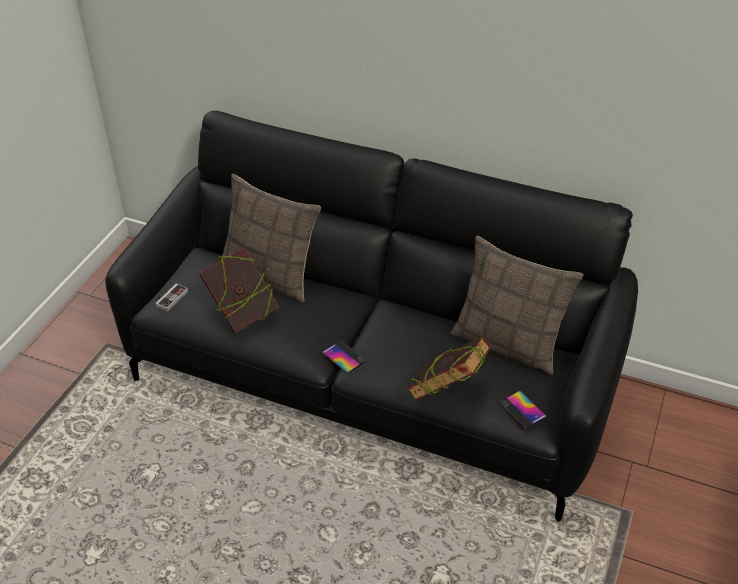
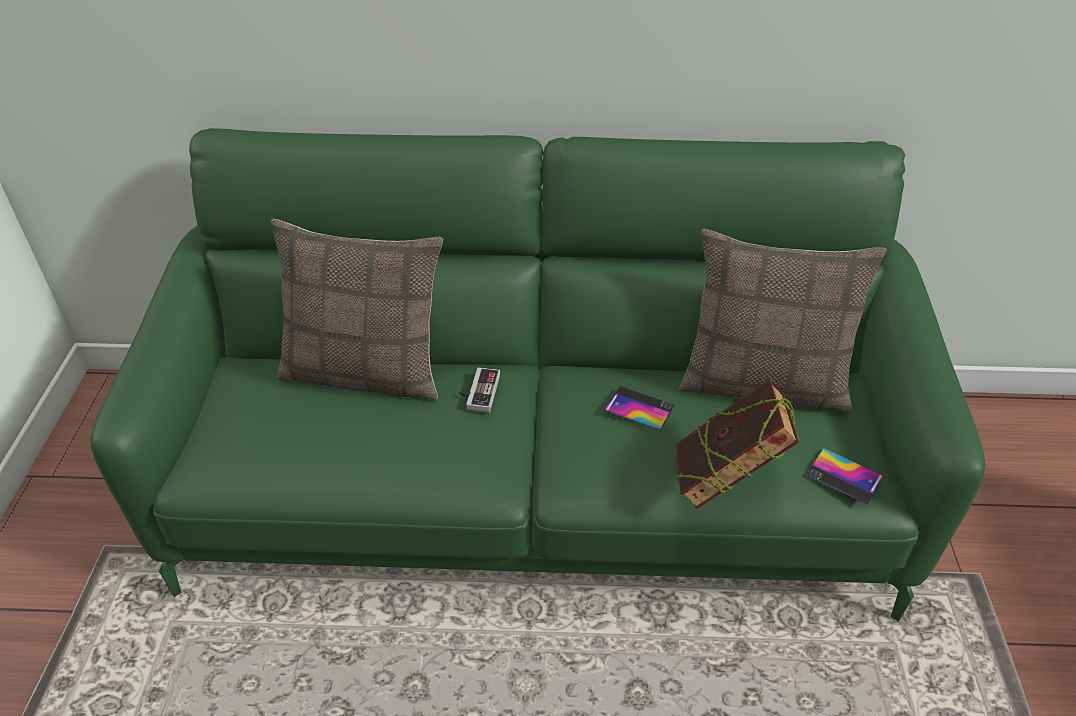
camera: 20 degrees left, 0 degrees up
black sofa [105,111,638,521] -> green sofa [90,128,986,621]
game controller [155,283,188,312] -> game controller moved to [459,367,500,413]
book [199,248,279,333] -> none
phone [322,340,367,373] -> phone moved to [604,386,674,431]

